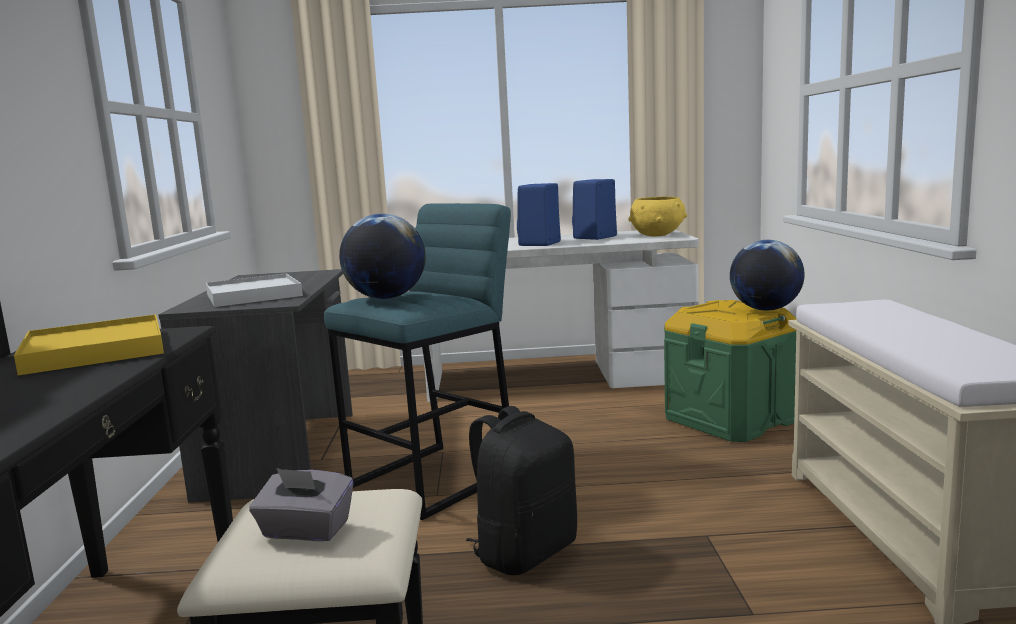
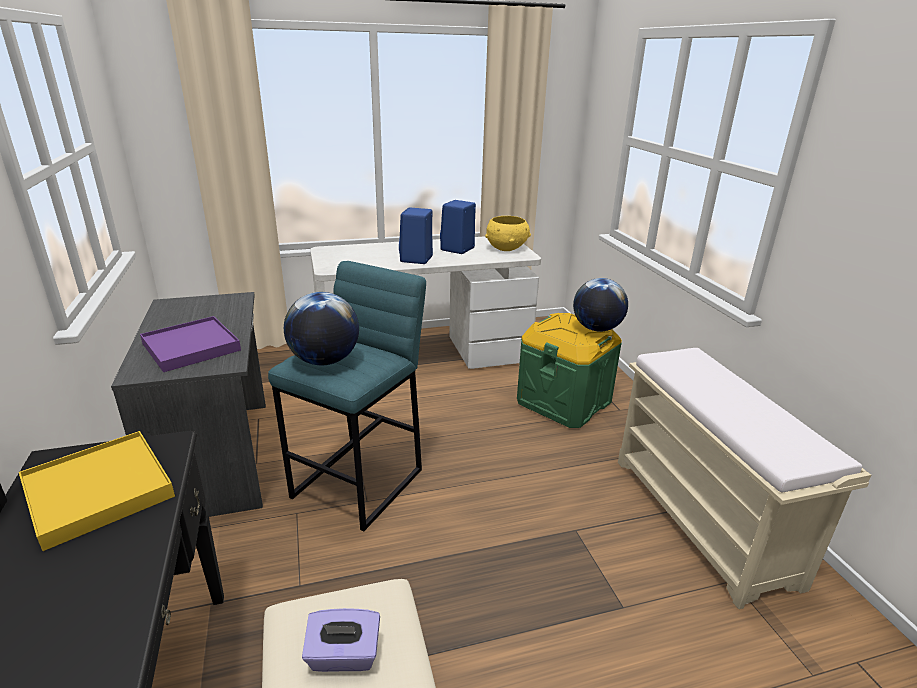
camera: 15 degrees left, 15 degrees up
white tray [206,273,303,307] -> purple tray [140,316,241,372]
grey tissue box [249,468,353,541] -> purple tissue box [302,608,380,672]
black backpack [466,406,577,575] -> none

